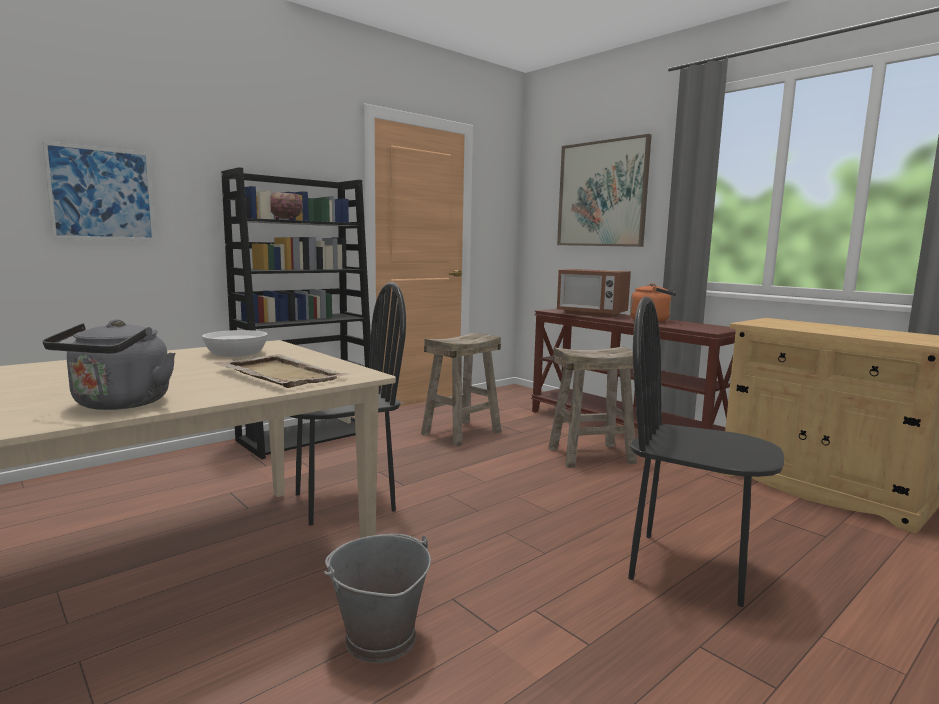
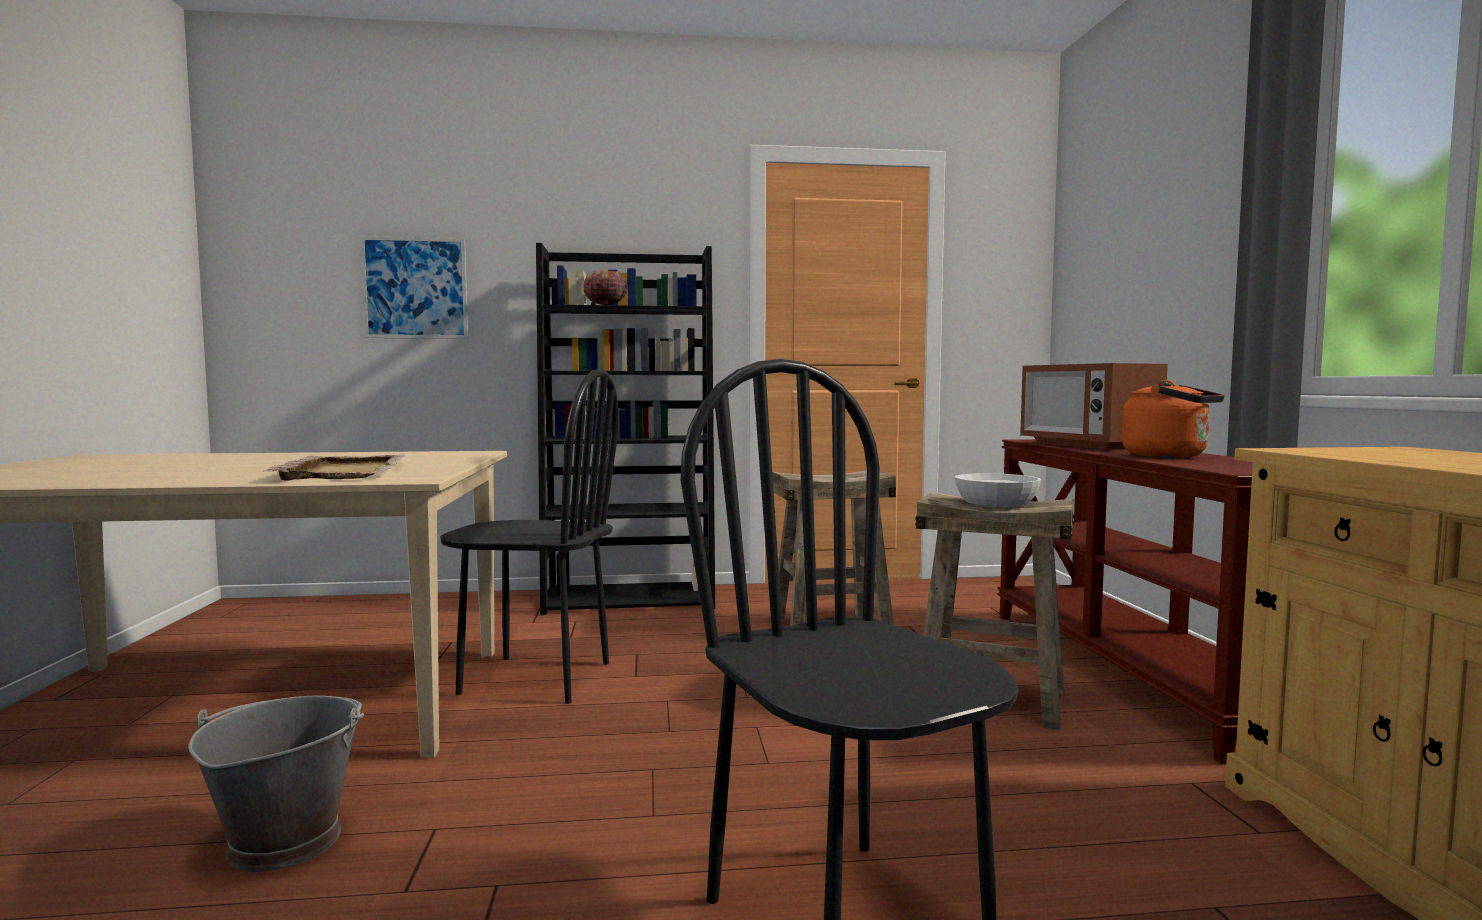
camera: 35 degrees right, 5 degrees down
grey kettle [43,319,176,410] -> none
white bowl [202,330,267,357] -> white bowl moved to [955,473,1041,507]
picture [557,134,652,247] -> none

